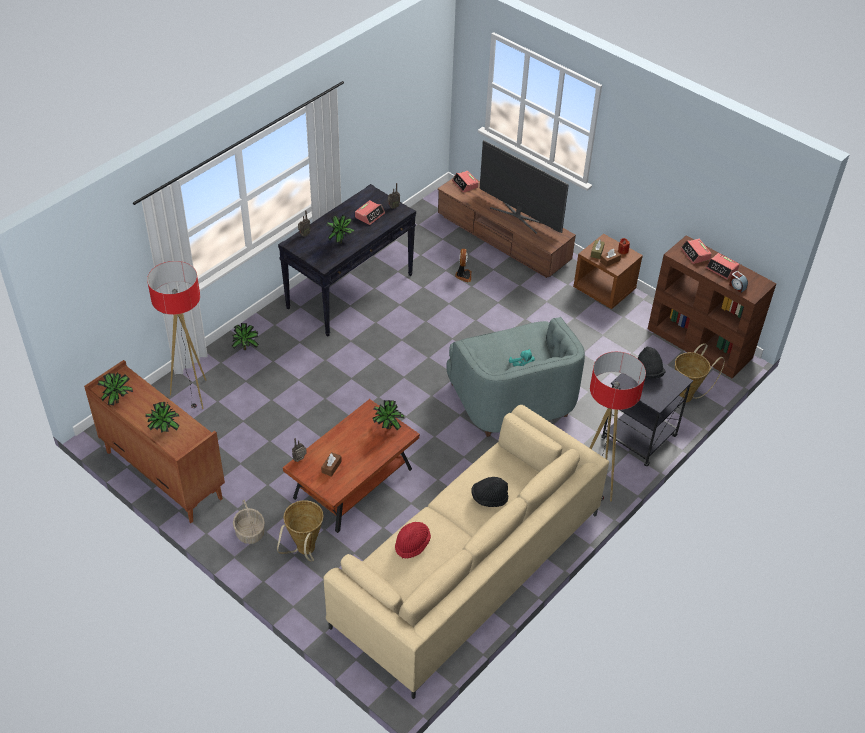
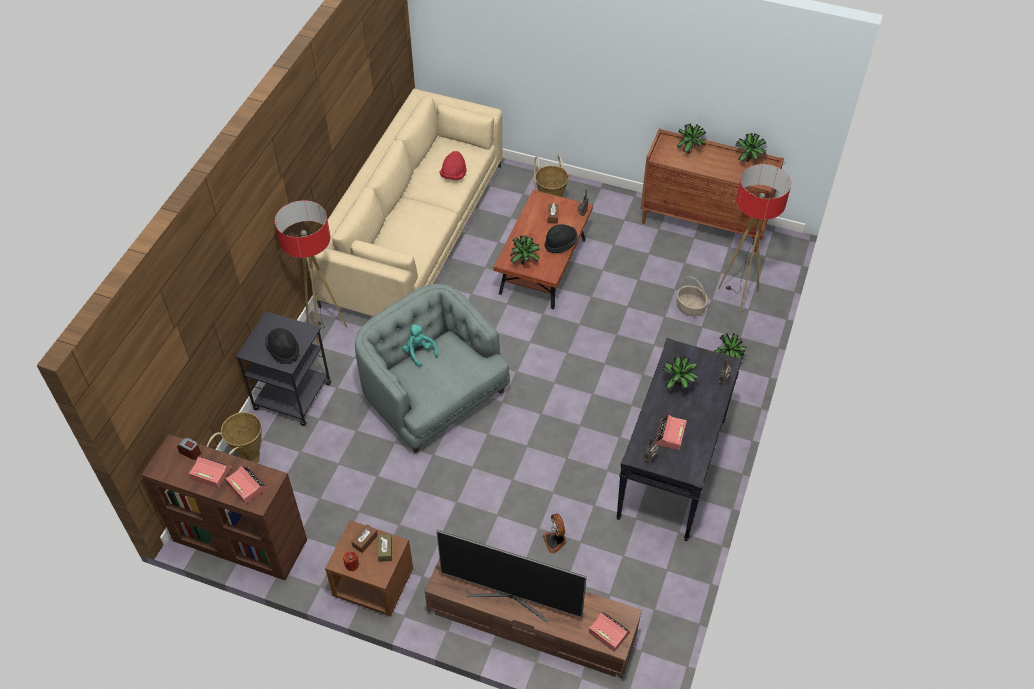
camera: 160 degrees right, 5 degrees up
basket [233,500,265,544] -> basket moved to [676,276,708,316]
black hat [471,477,508,507] -> black hat moved to [545,224,577,253]

